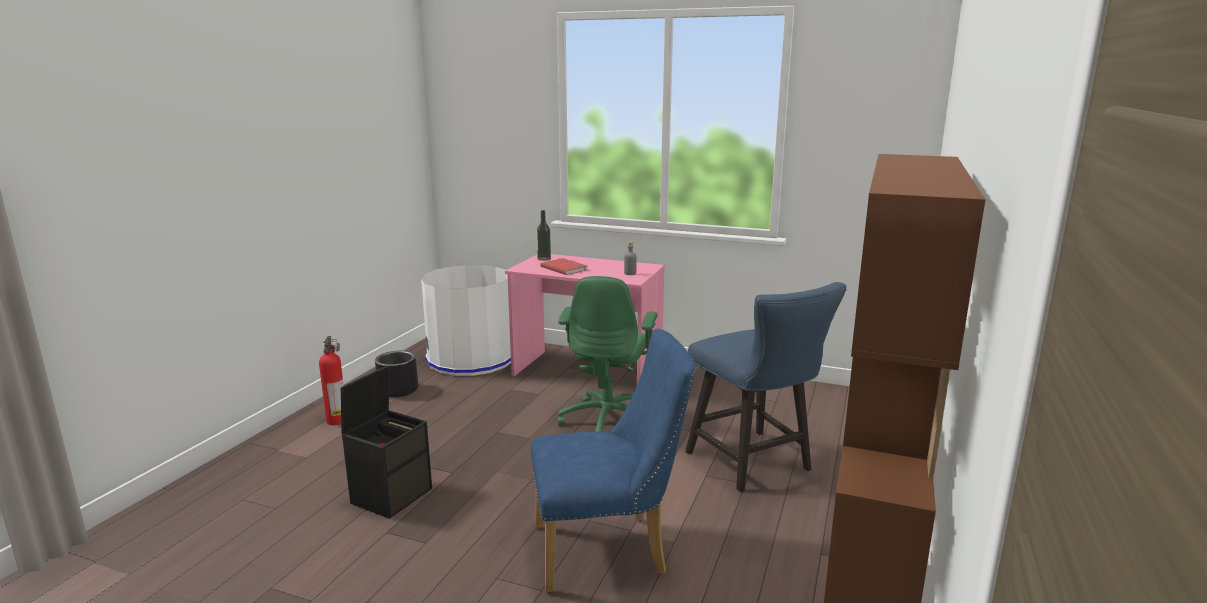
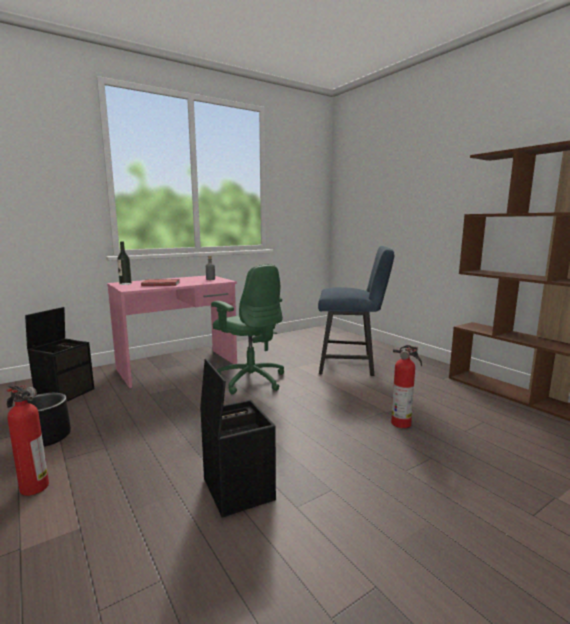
camera: 55 degrees left, 5 degrees down
white trash can [421,265,511,376] -> black storage box [25,307,94,401]
blue chair [531,328,695,593] -> fire extinguisher [391,345,422,428]

